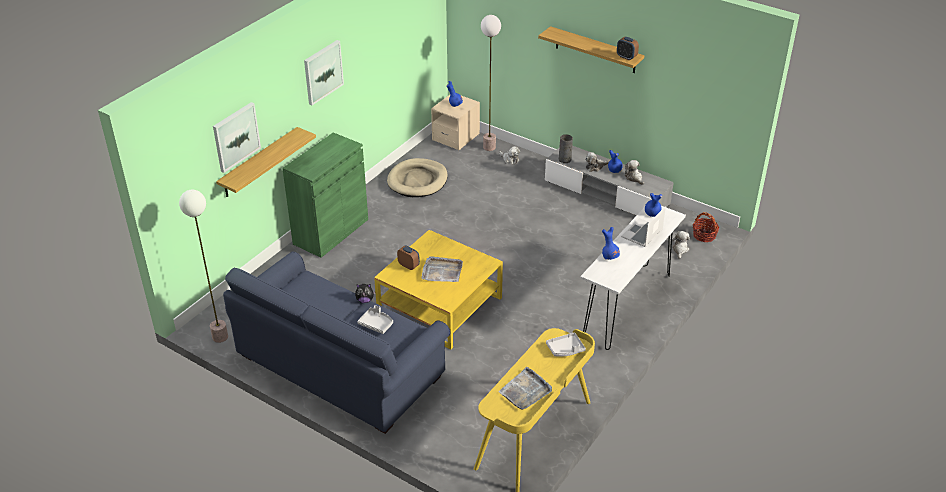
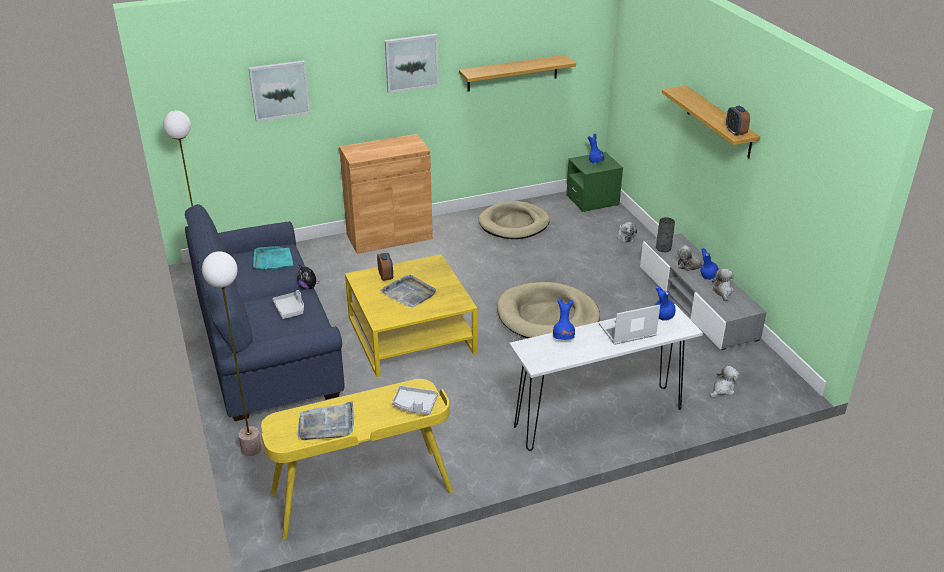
camera: 35 degrees right, 5 degrees down
shelf [216,127,316,197] -> shelf moved to [459,55,576,92]
green cabinet [282,132,368,258] -> brown cabinet [339,134,433,254]
beige nightstand [431,95,480,150] -> green nightstand [566,152,623,212]
floor lamp [481,15,501,151] -> floor lamp moved to [202,251,262,456]
basket [693,212,719,242] -> none
none -> turquoise tray [253,246,293,271]
none -> beige dog bed [497,282,600,338]

